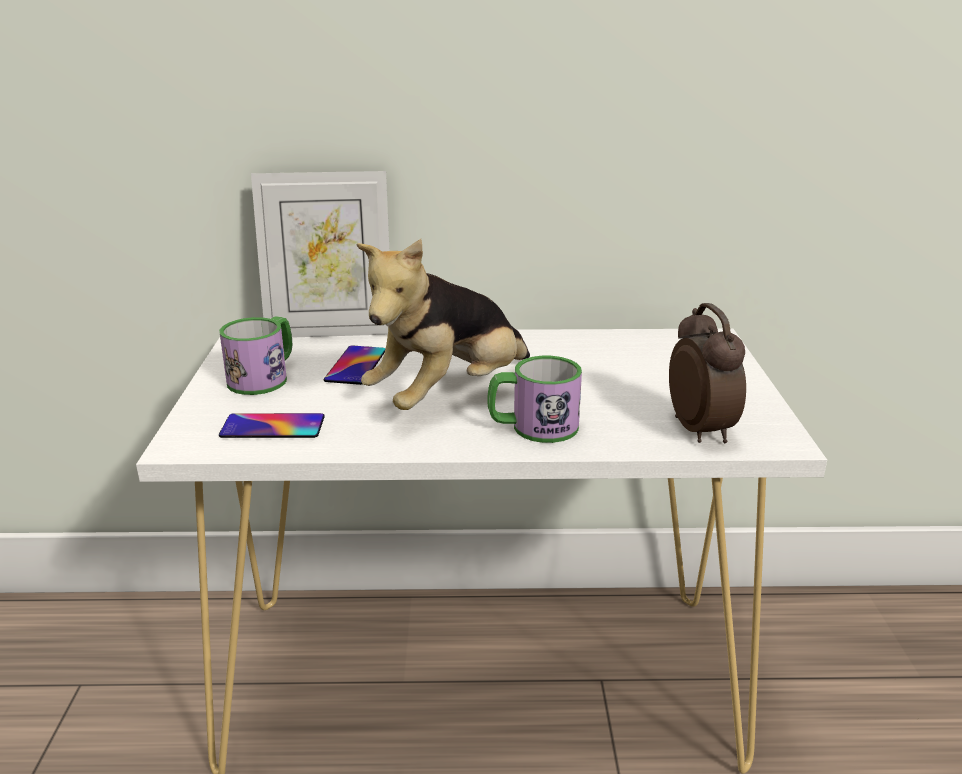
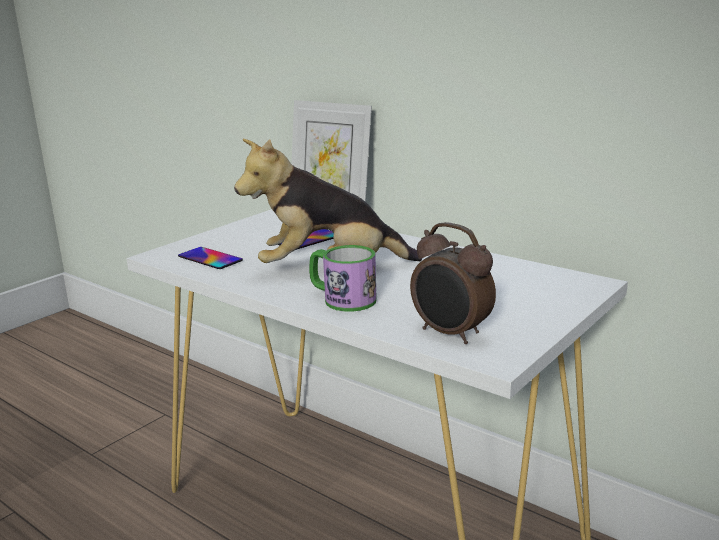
camera: 40 degrees right, 5 degrees down
mug [219,316,292,395] -> none
alarm clock [669,303,746,443] -> alarm clock turned 105 degrees clockwise [410,222,496,344]

